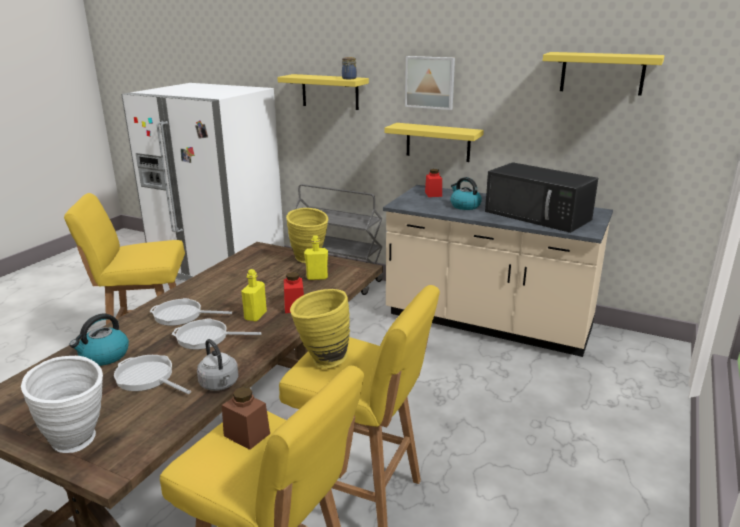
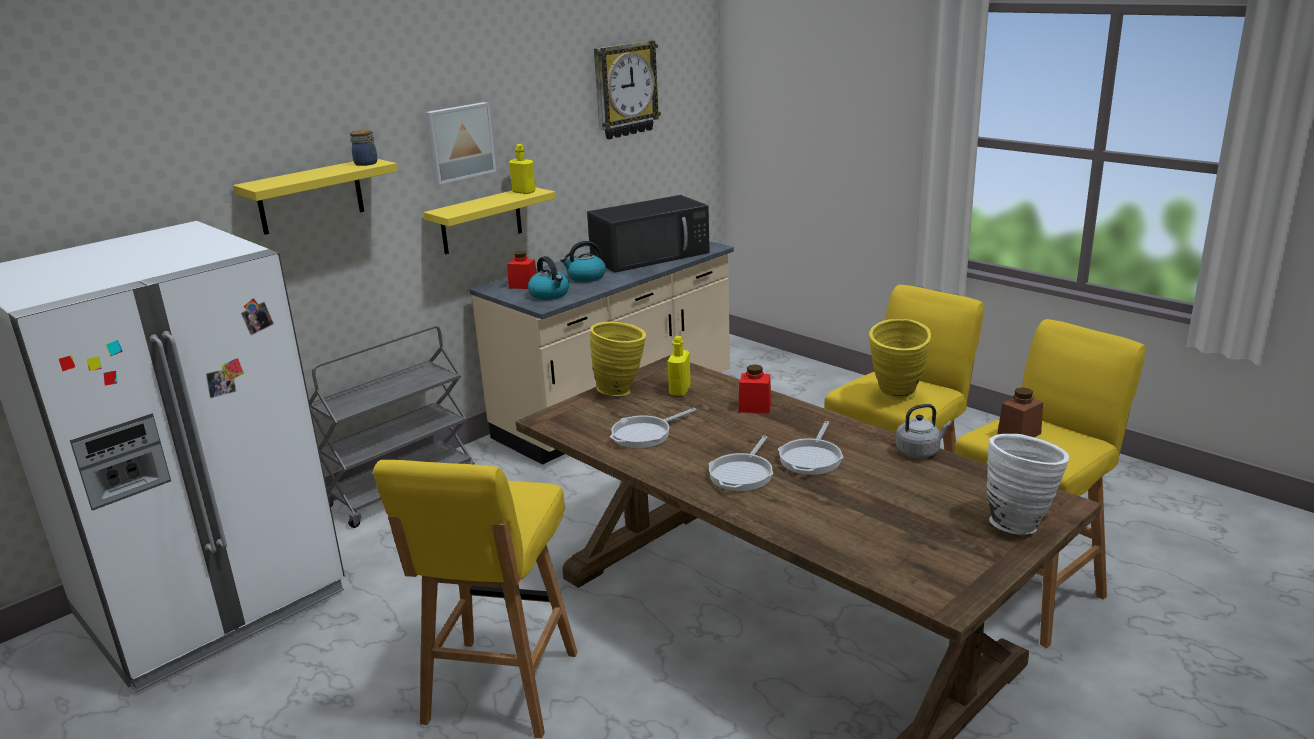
camera: 70 degrees left, 0 degrees up
kettle [70,313,129,366] -> kettle moved to [528,256,569,300]
frying pan [114,355,191,394] -> frying pan moved to [610,408,696,449]
yellow bottle [241,269,267,322] -> yellow bottle moved to [509,144,536,194]
yellow shelf [543,52,665,96] -> wall clock [594,40,661,139]

